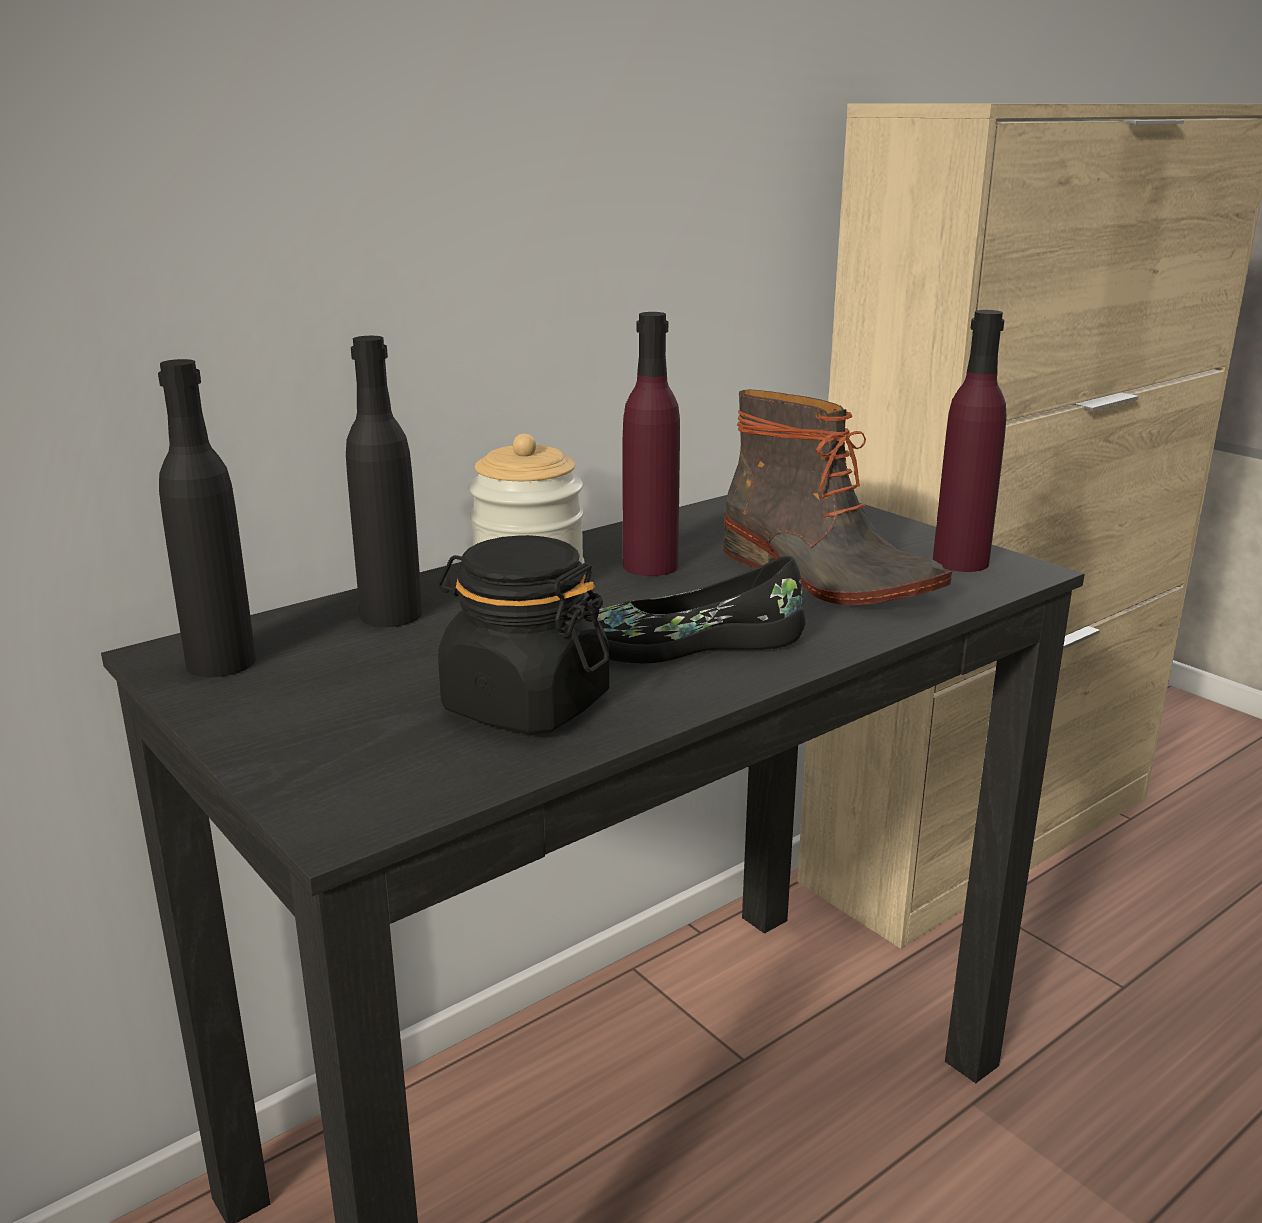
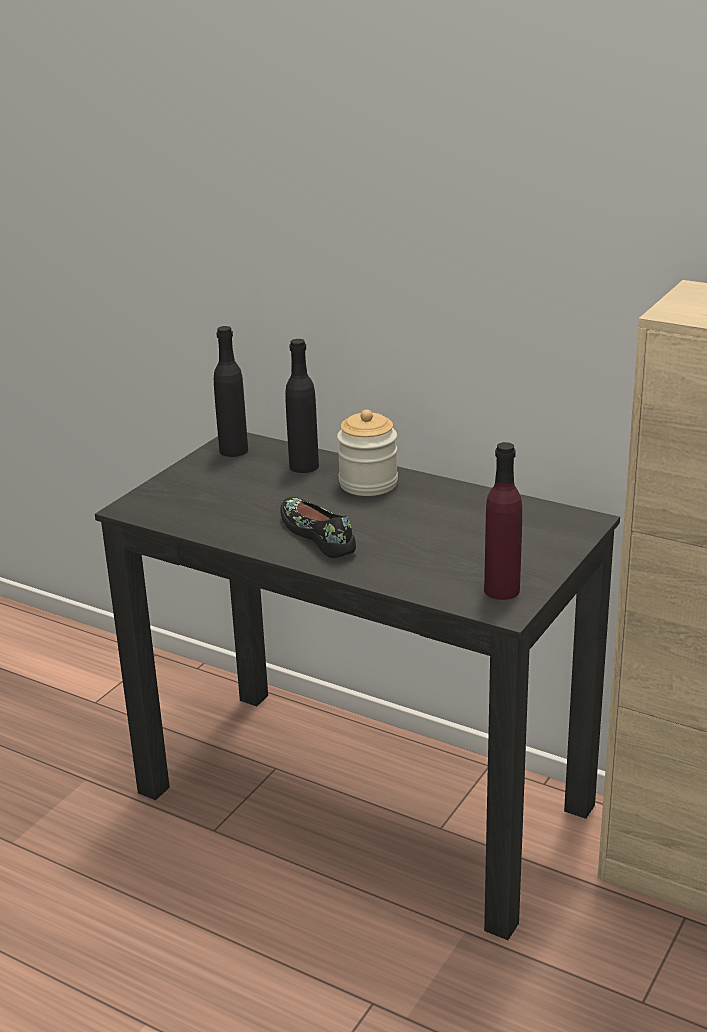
camera: 70 degrees right, 5 degrees up
black jar [438,535,609,734] -> none
purple bottle [622,312,680,576] -> none
boot [723,390,952,605] -> none

